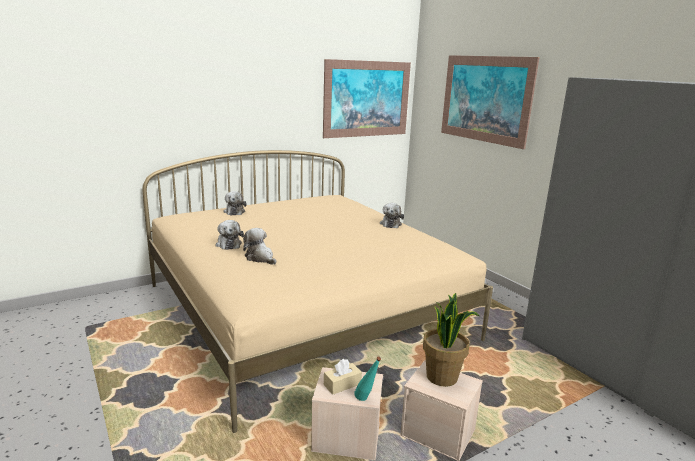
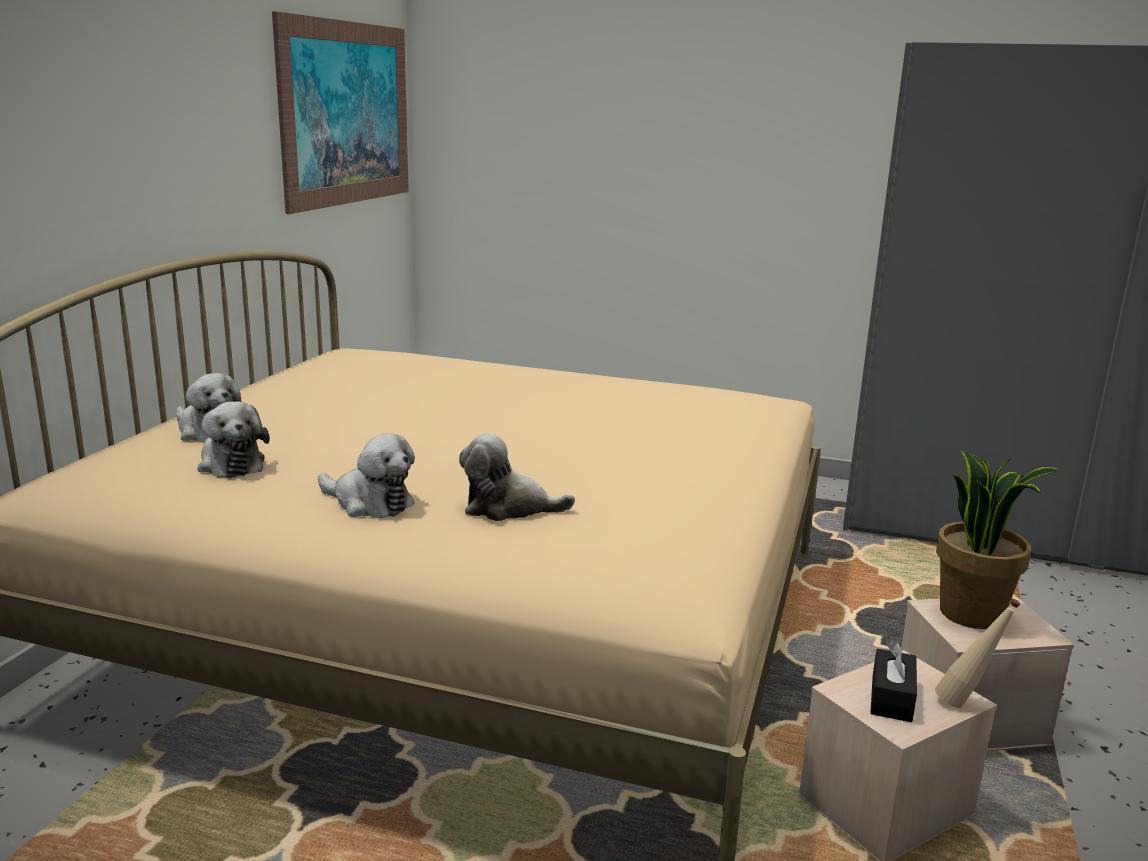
camera: 40 degrees left, 0 degrees up
beige tissue box [324,359,362,395] -> black tissue box [870,641,917,722]
turquoise bottle [354,356,381,401] -> beige bottle [935,599,1021,708]
plush toy [380,203,404,228] -> plush toy moved to [198,402,270,478]
picture [441,55,540,149] -> none

